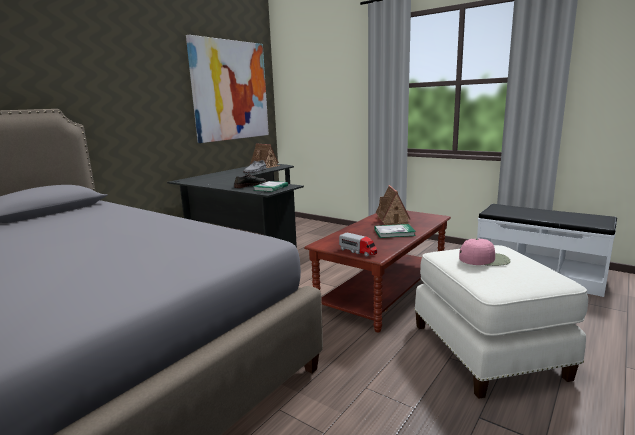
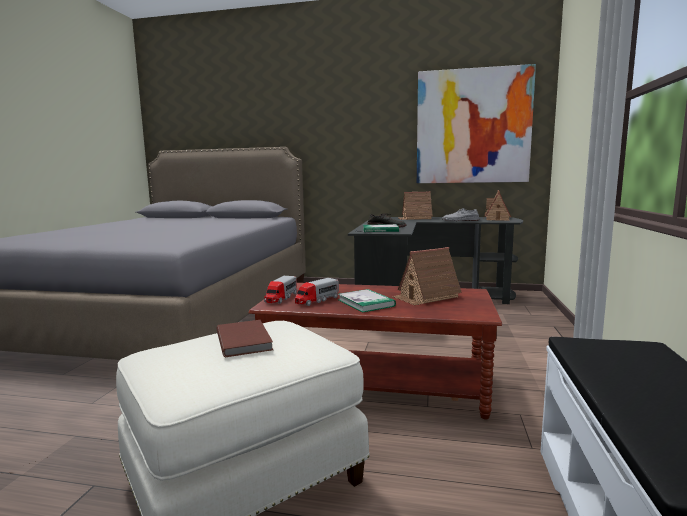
camera: 65 degrees right, 5 degrees down
pink cap [459,239,511,266] -> brown book [217,320,273,357]
none -> toy truck [295,278,339,306]
none -> toy house [399,191,433,220]

